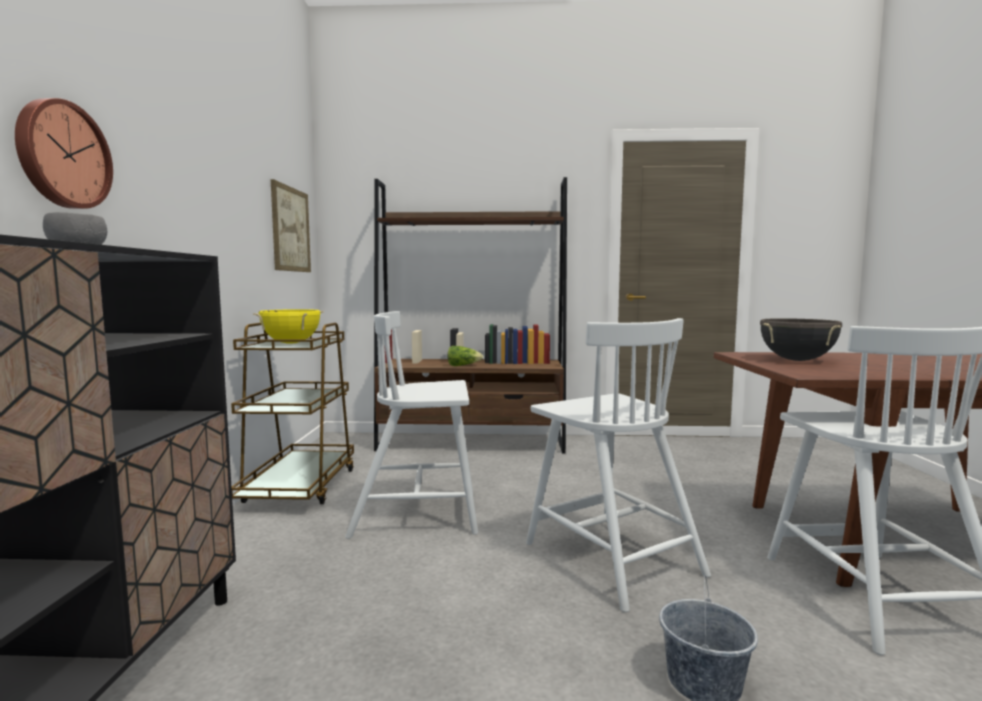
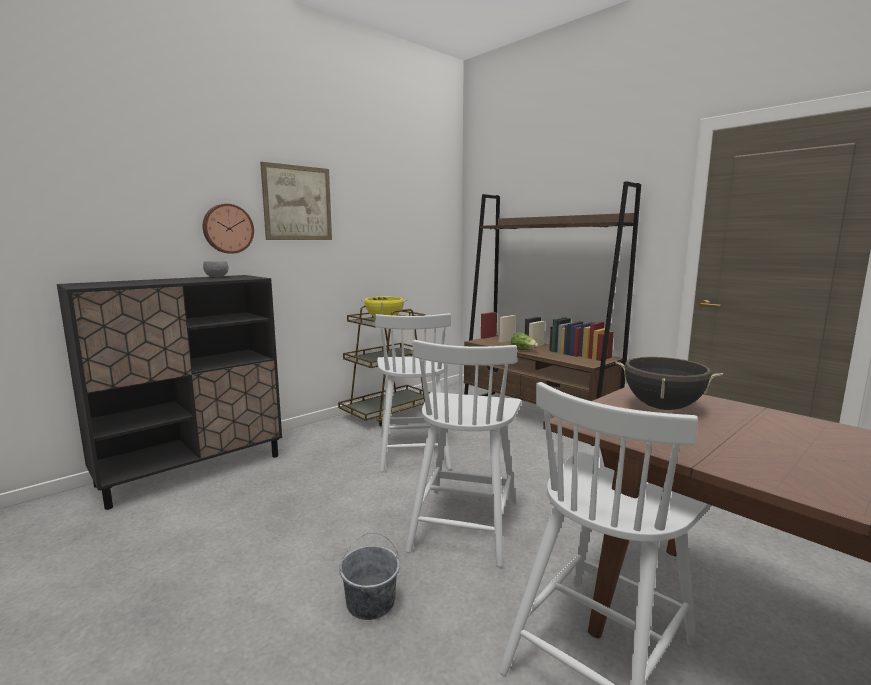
camera: 45 degrees right, 5 degrees up
picture [271,179,311,272] -> picture moved to [260,162,332,240]
white chair [345,311,478,539] -> white chair turned 135 degrees counterclockwise [375,313,452,472]

